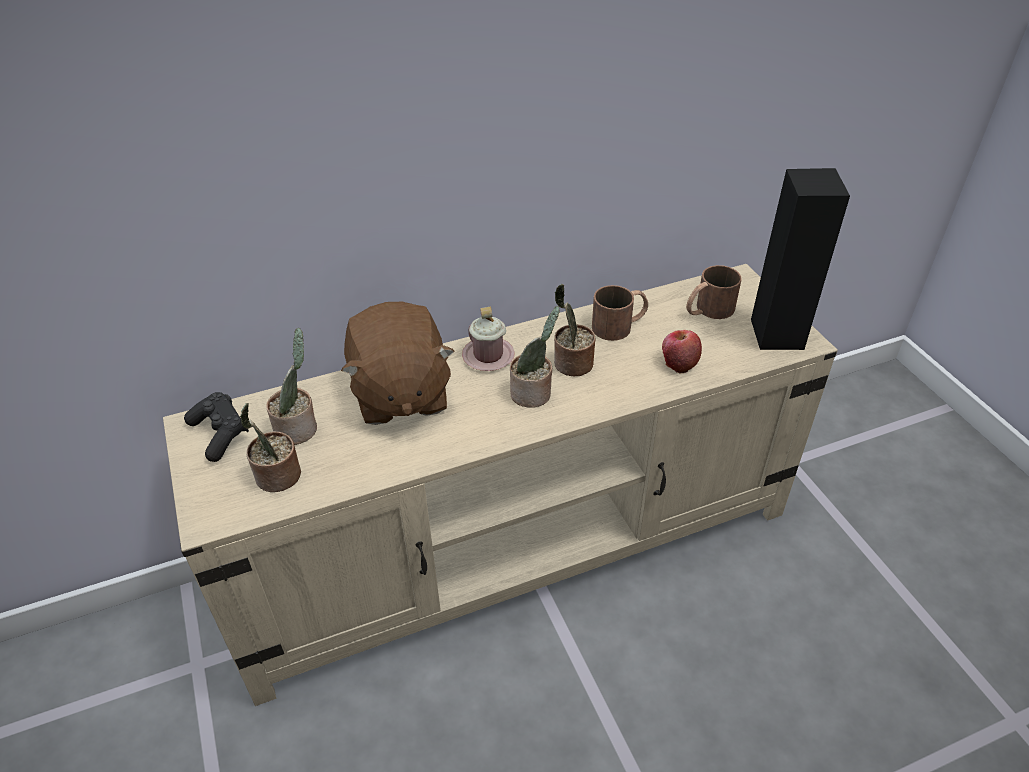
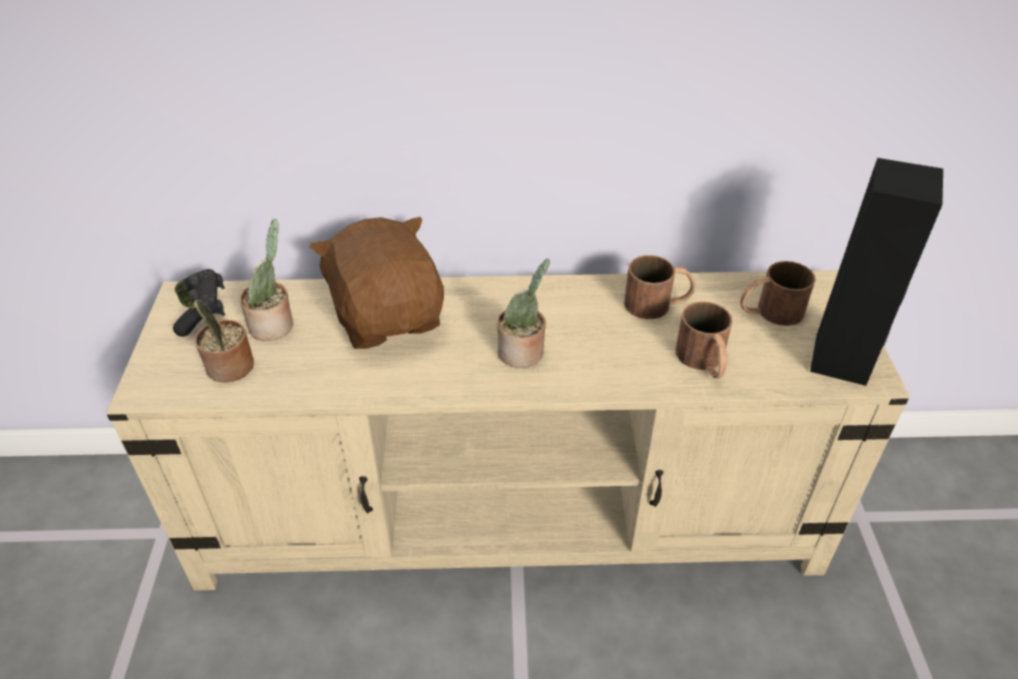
camera: 20 degrees right, 0 degrees up
brown plush toy [341,302,455,425] -> brown plush toy turned 150 degrees clockwise [310,217,444,349]
pink mug [462,307,515,371] -> none
potted plant [554,284,596,376] -> none
apple [662,330,702,373] -> brown mug [676,301,732,378]

